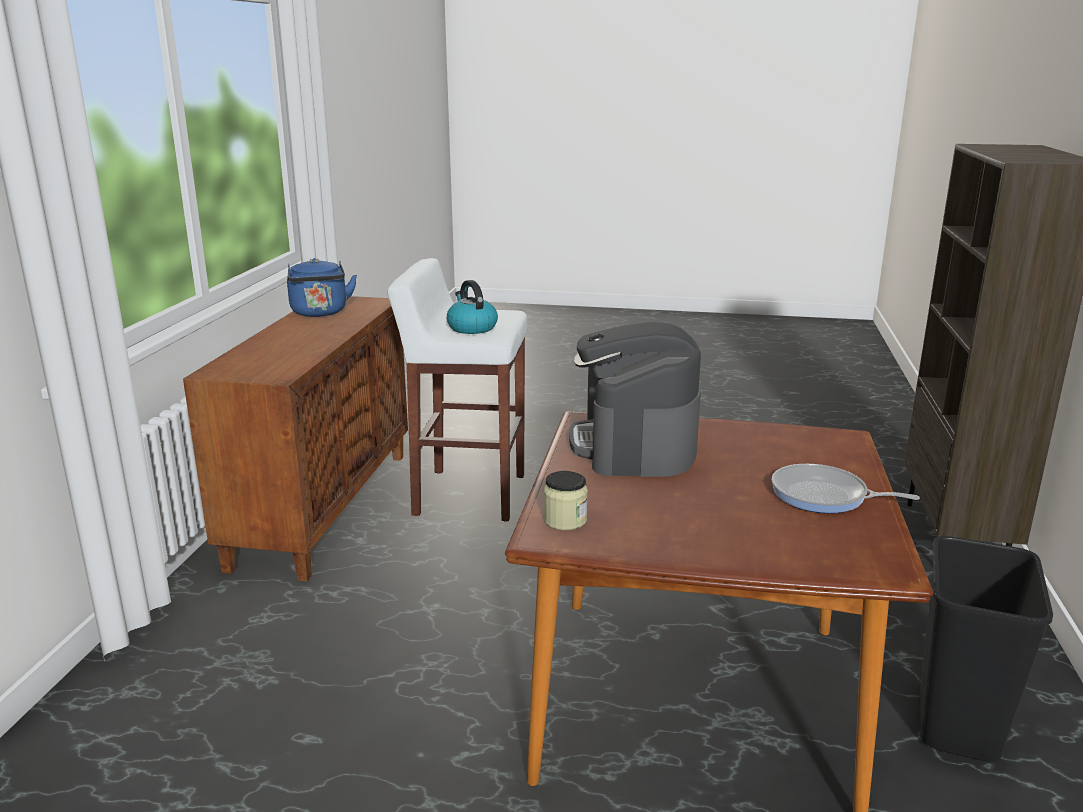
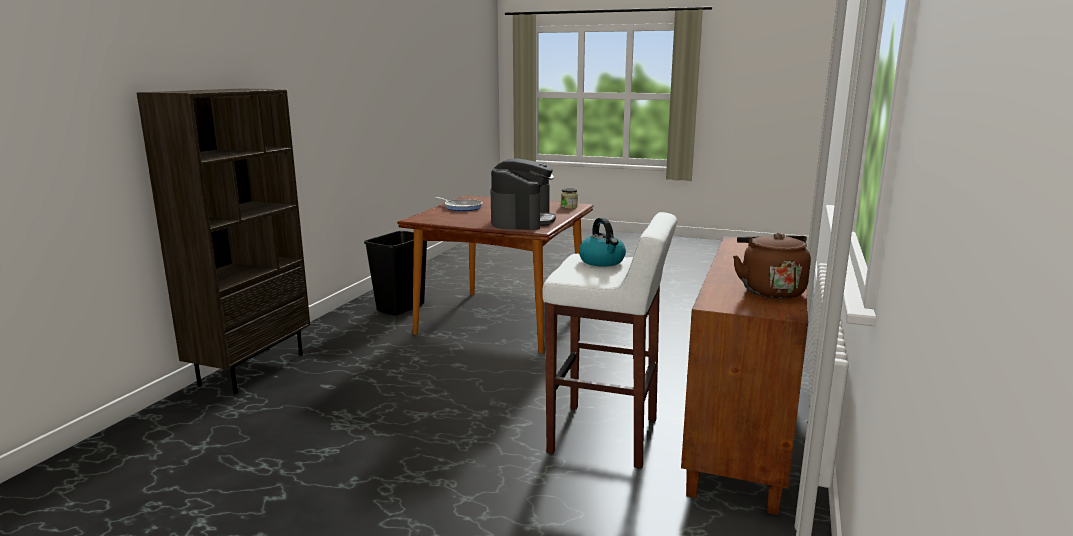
camera: 170 degrees left, 5 degrees down
blue kettle [287,258,357,317] -> brown kettle [733,233,811,299]

